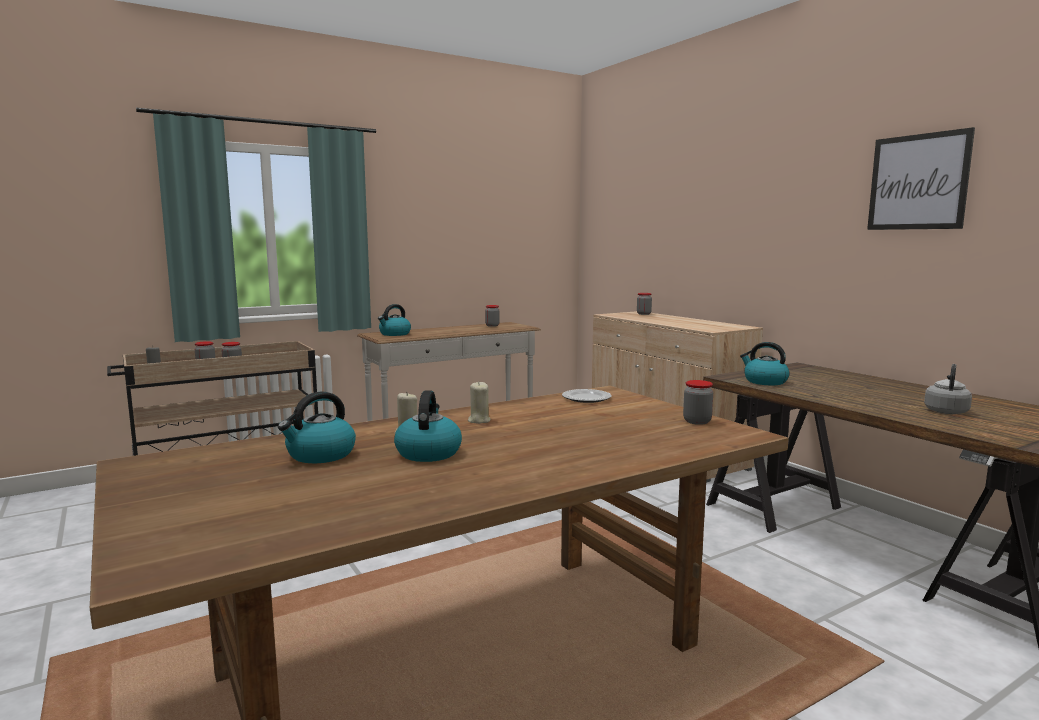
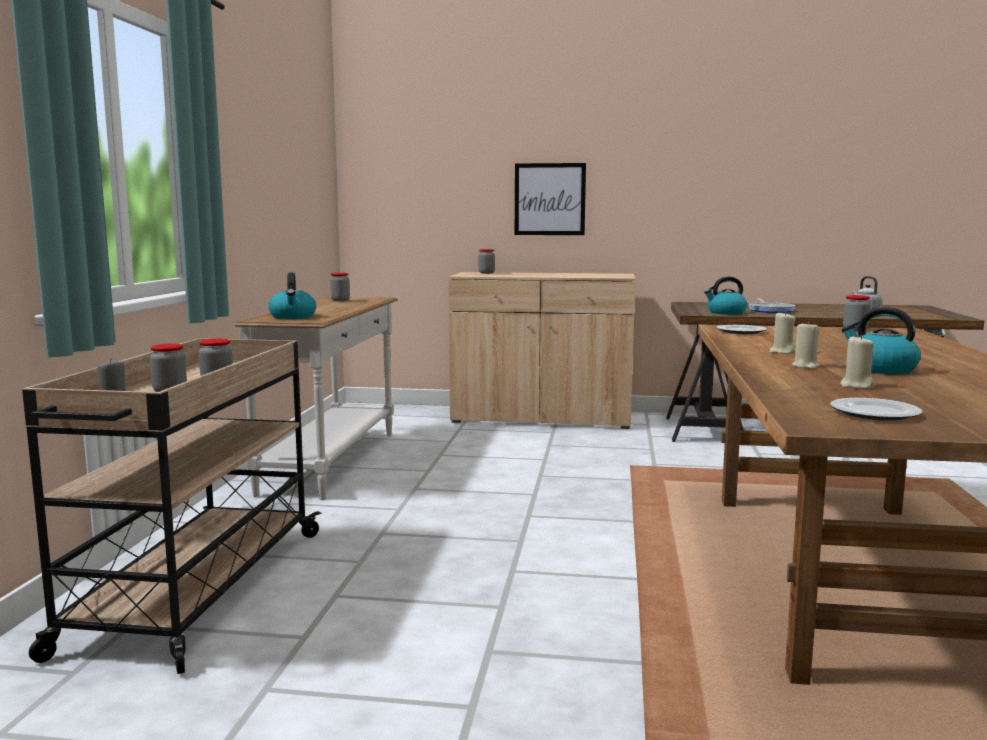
camera: 50 degrees left, 0 degrees up
kettle [278,391,356,463] -> beige candle [840,335,874,389]
picture [867,127,975,230] -> picture moved to [515,163,586,235]
none -> frying pan [749,299,795,313]
none -> plate [830,398,922,421]

